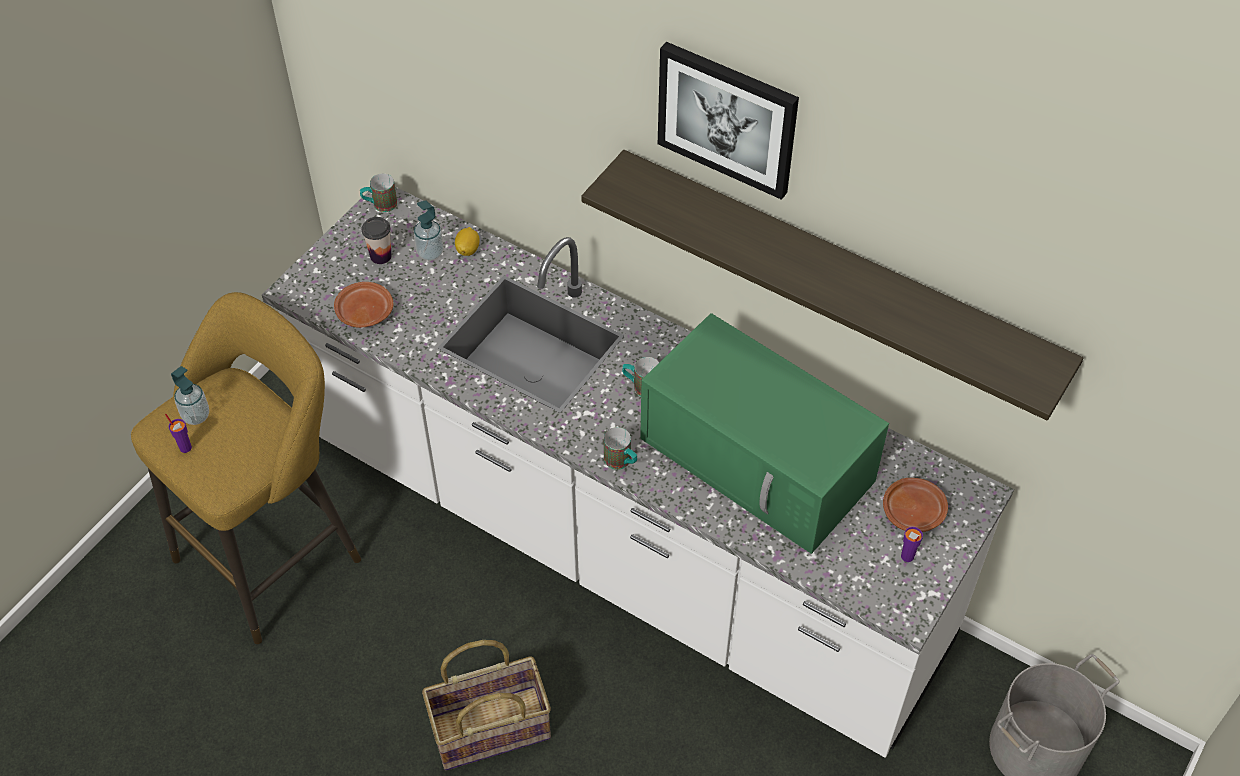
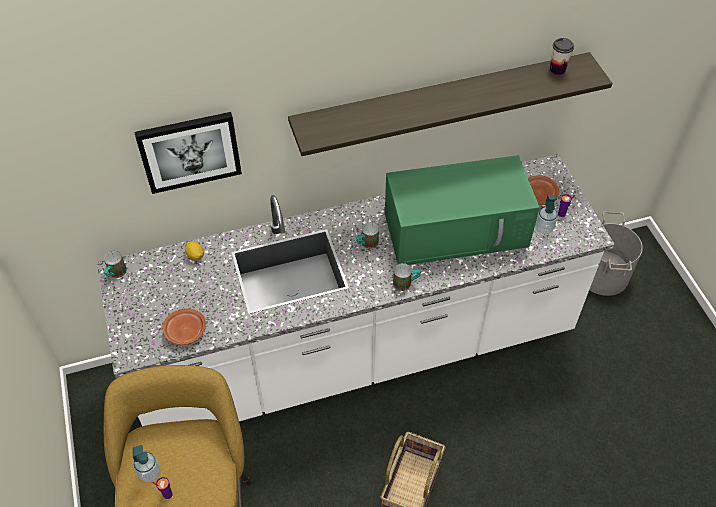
camera: 50 degrees left, 0 degrees up
cup [362,217,392,264] -> cup moved to [550,38,574,75]
soap dispenser [414,200,444,261] -> soap dispenser moved to [535,195,558,234]
picture [658,42,799,200] -> picture moved to [134,112,242,194]

